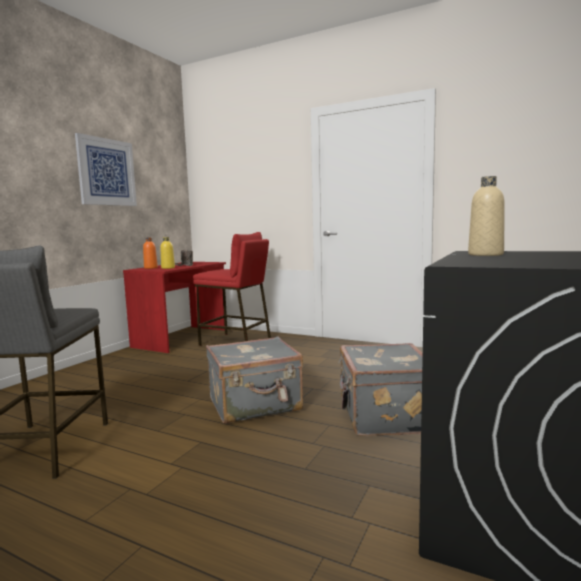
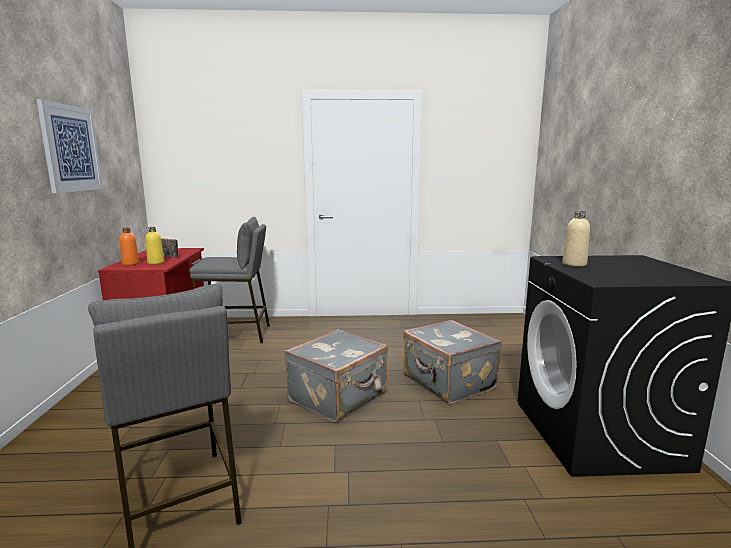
camera: 30 degrees left, 5 degrees up
red stool [193,232,271,346] -> grey stool [189,217,270,343]

